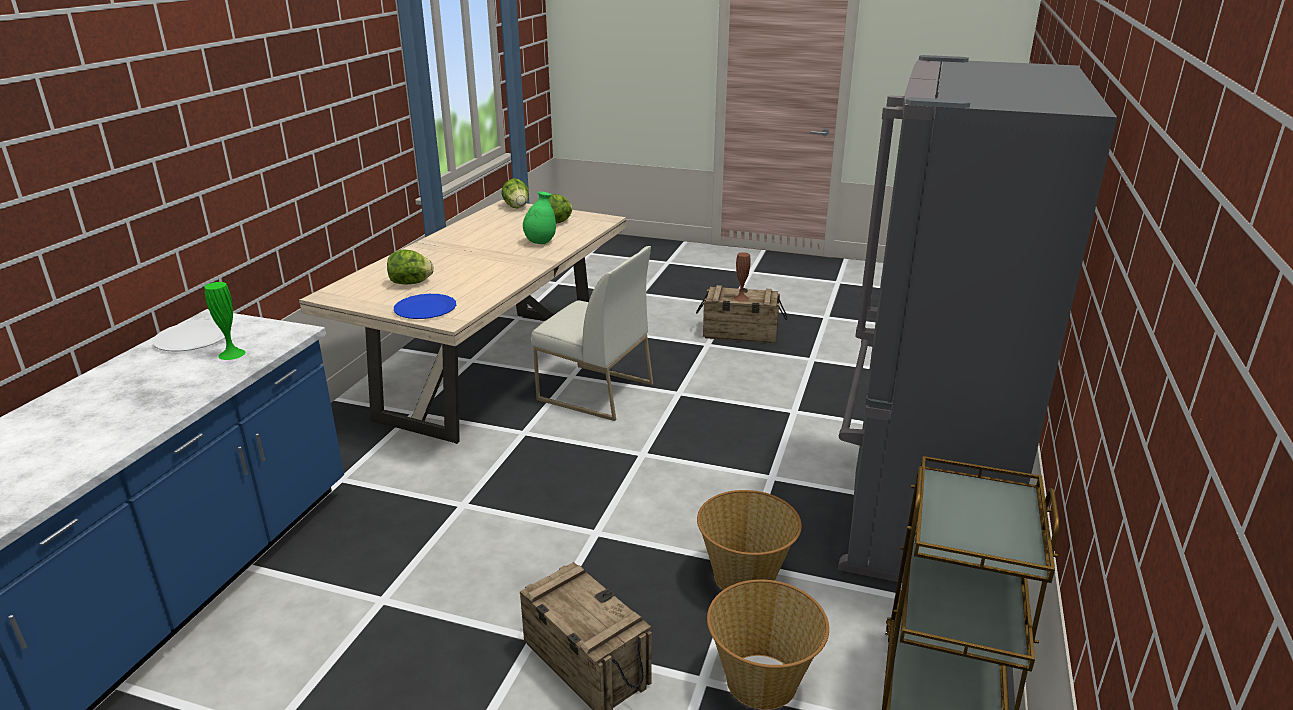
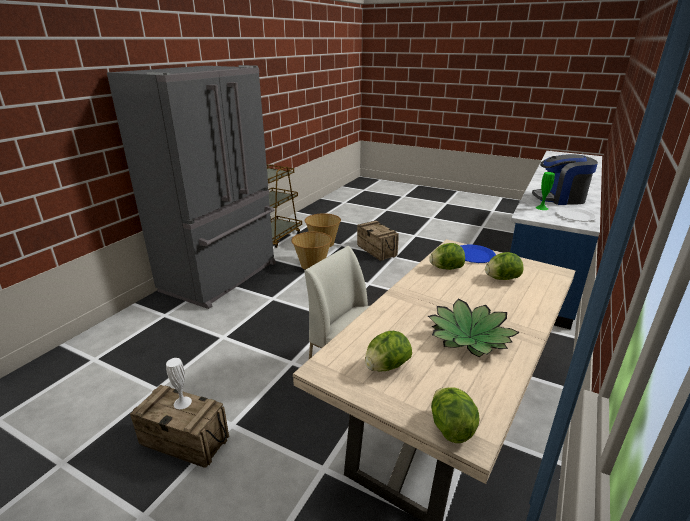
camera: 170 degrees left, 0 degrees up
green vase [523,192,556,244] -> none
brown vase [734,252,751,302] -> white vase [166,358,192,409]
none -> potted plant [428,298,520,357]
none -> lettuce [429,243,465,270]
none -> coffee machine [532,154,598,205]

